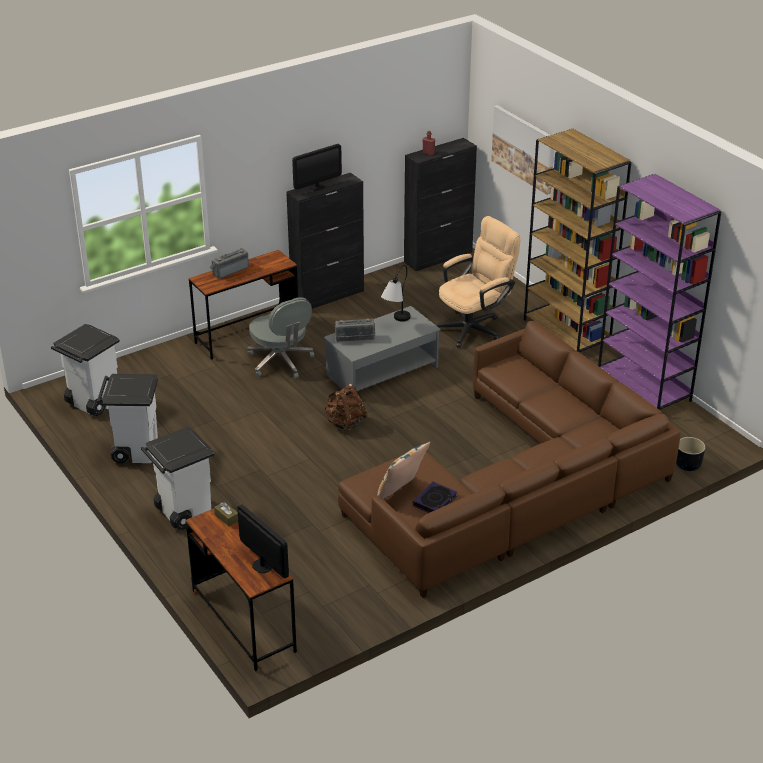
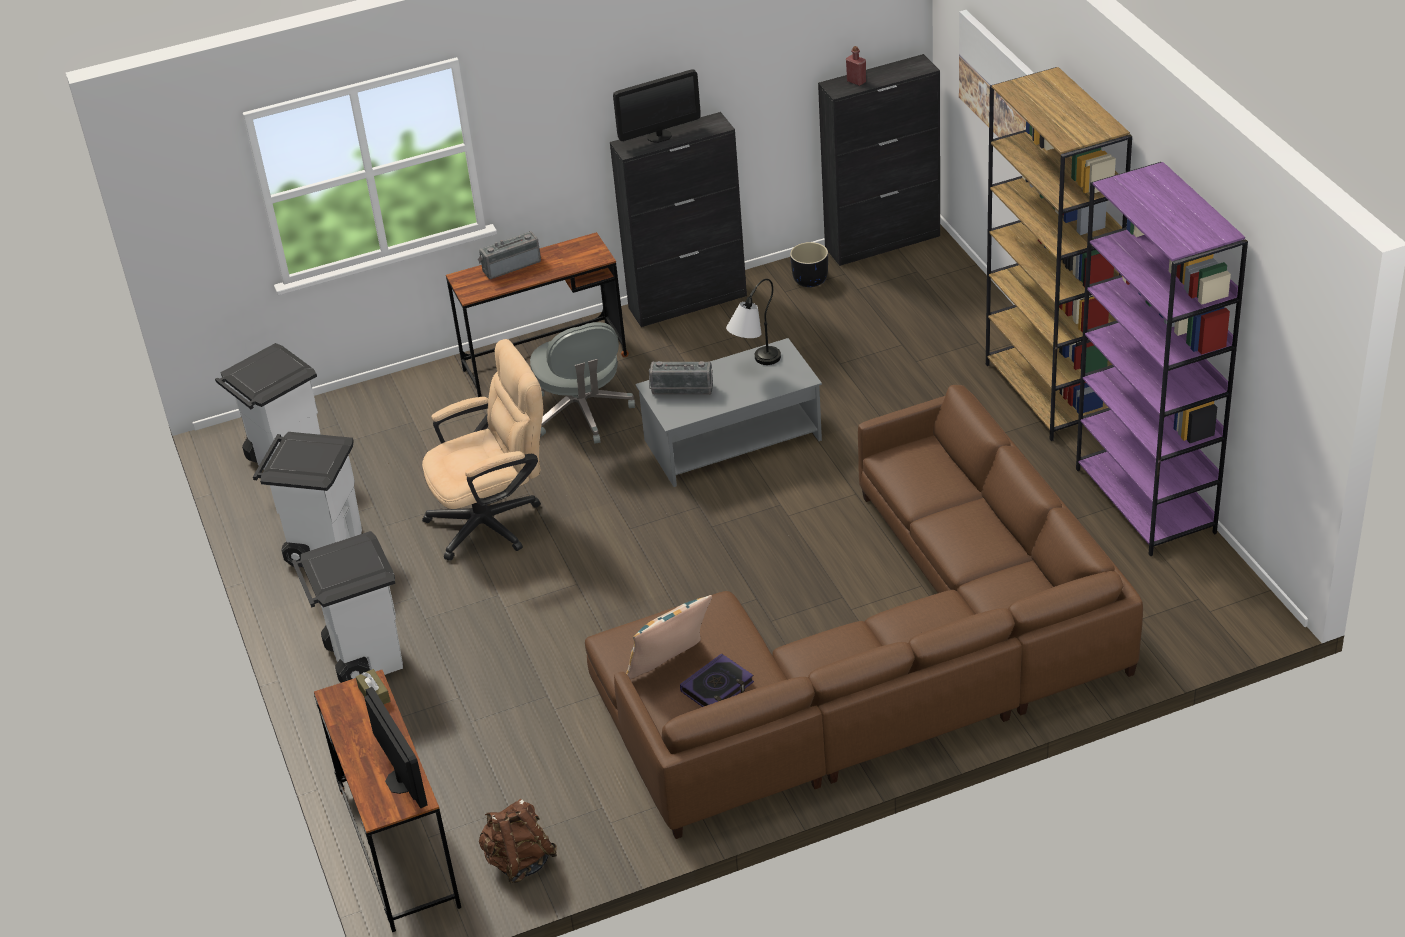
camera: 15 degrees right, 5 degrees up
brown backpack [324,384,367,432] -> brown backpack moved to [479,798,557,883]
beige office chair [435,216,520,348] -> beige office chair moved to [422,339,543,561]
black planter [676,437,705,471] -> black planter moved to [790,242,828,287]

